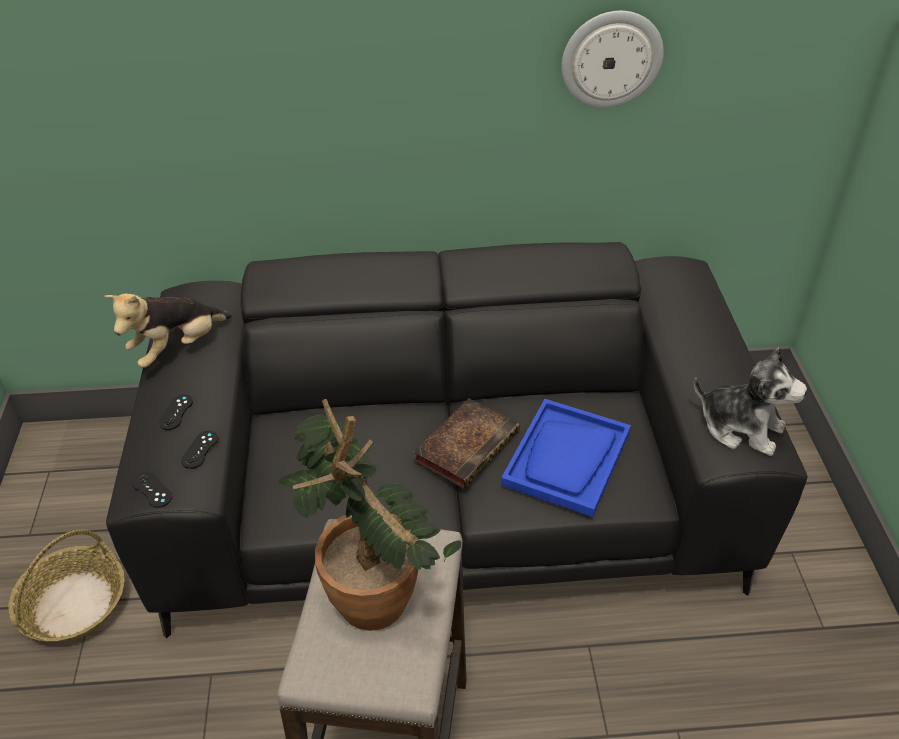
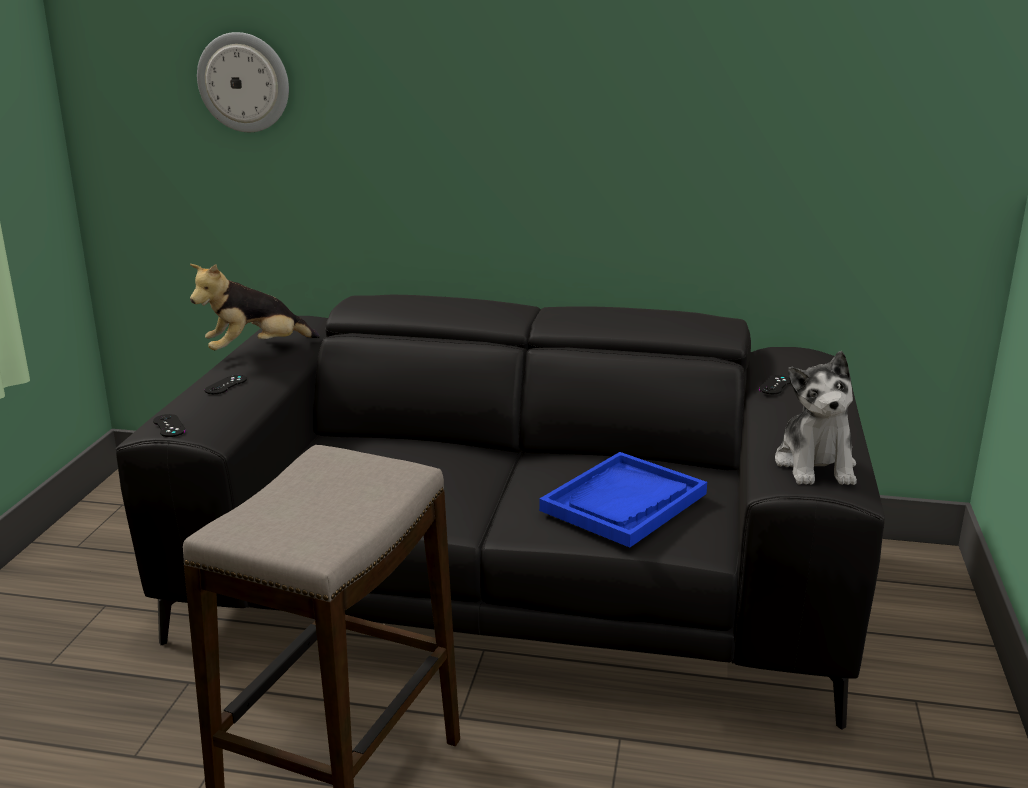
camera: 15 degrees right, 20 degrees down
basket [9,529,125,642] -> none
black game controller [181,431,218,469] -> black game controller moved to [759,375,791,394]
potted plant [279,399,461,631] -> none
book [413,399,520,489] -> none
wall clock [561,11,664,108] -> wall clock moved to [197,32,289,132]
plush toy [694,347,807,456] -> plush toy turned 45 degrees clockwise [775,351,857,485]

